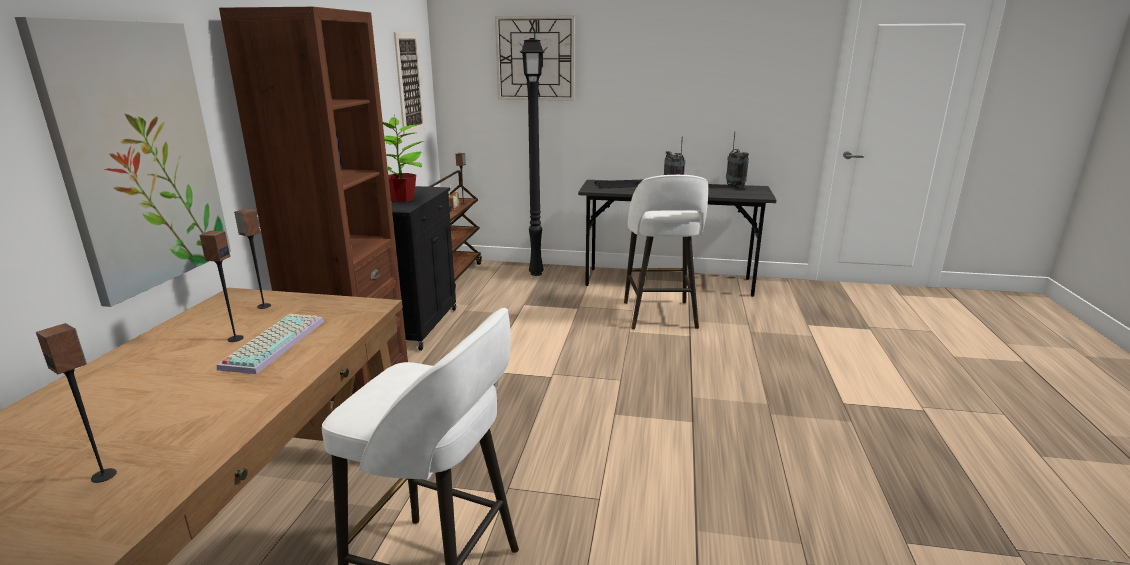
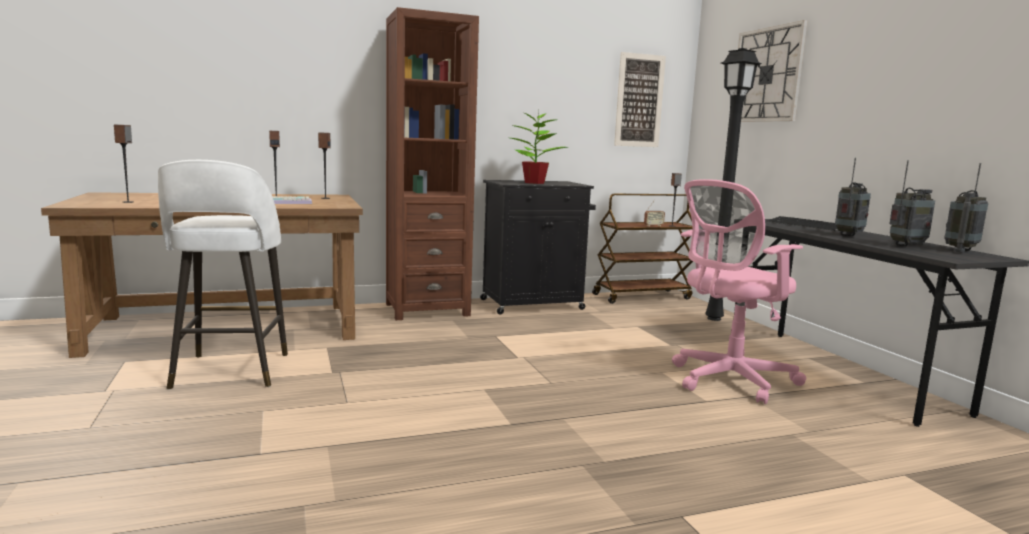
camera: 60 degrees right, 10 degrees down
picture [15,17,231,307] -> none
white stool [624,175,708,329] -> pink office chair [672,179,806,404]
none -> radio [889,160,935,246]

